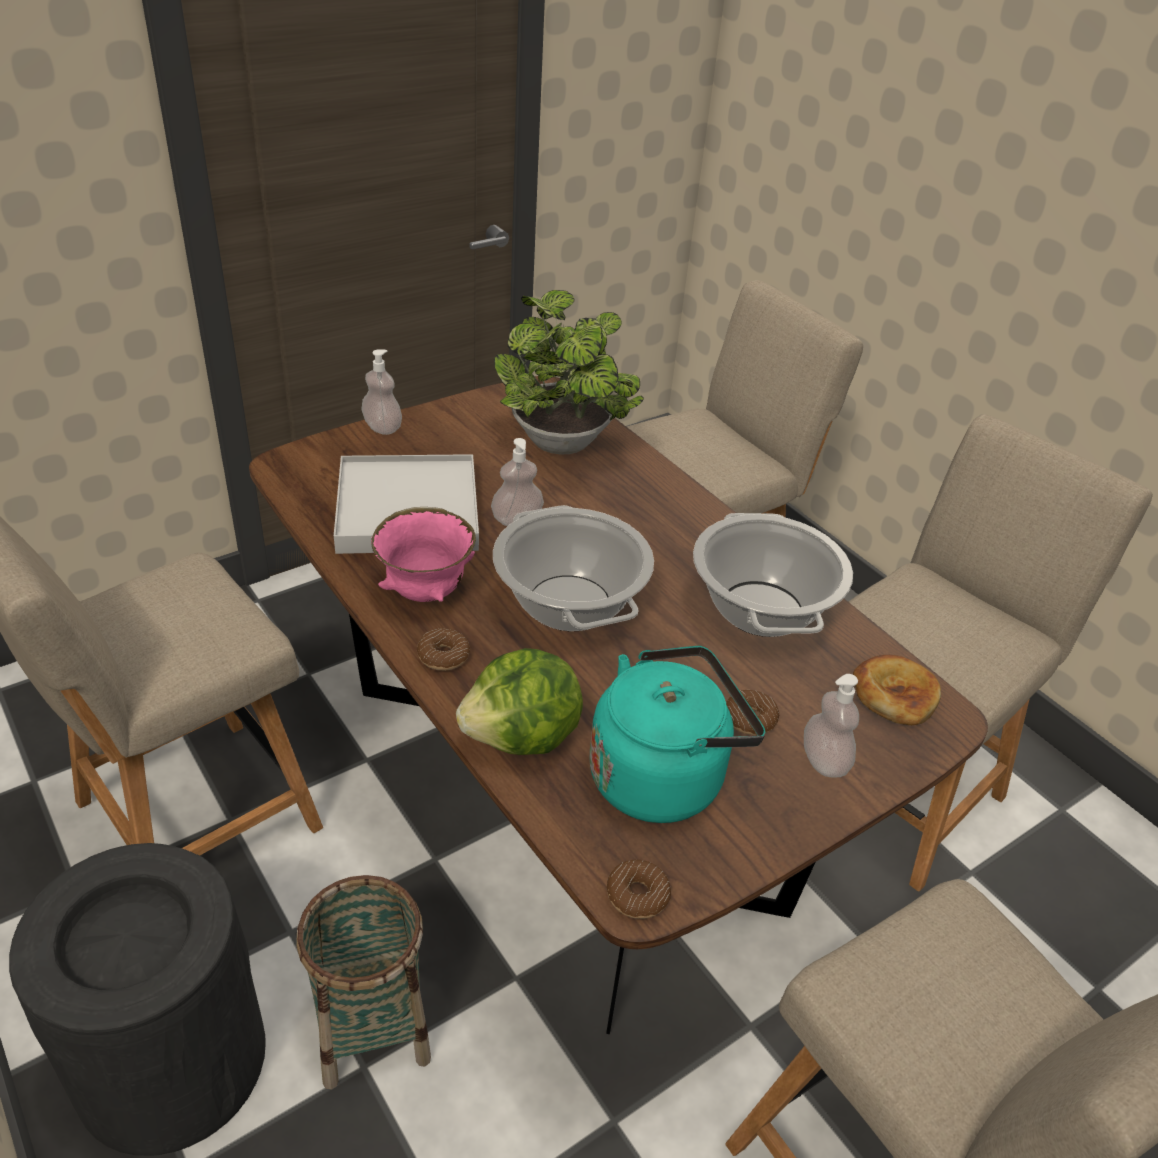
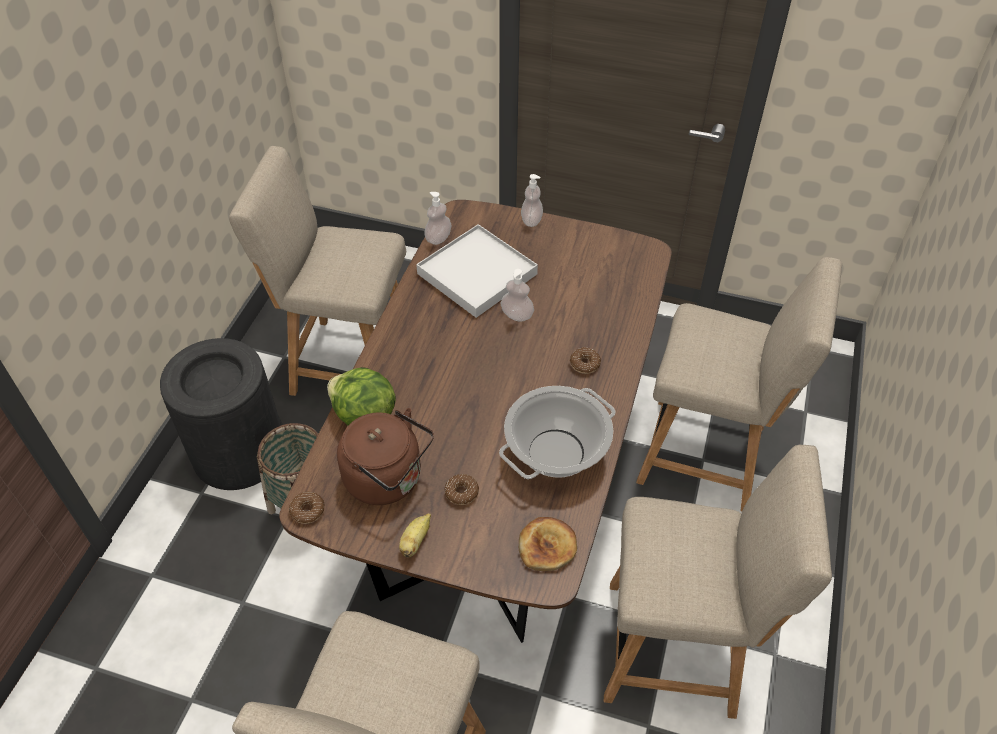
camera: 55 degrees right, 10 degrees up
pink bowl [371,507,476,602] -> none
donut [417,628,470,671] -> donut moved to [570,347,601,374]
cooking pot [493,505,654,631] -> none
potted plant [494,290,644,455] -> none
turquoise kettle [589,646,765,823] -> brown kettle [337,408,434,505]
soap dispenser [804,674,859,778] -> soap dispenser moved to [424,192,451,245]
none -> banana [399,513,431,557]

